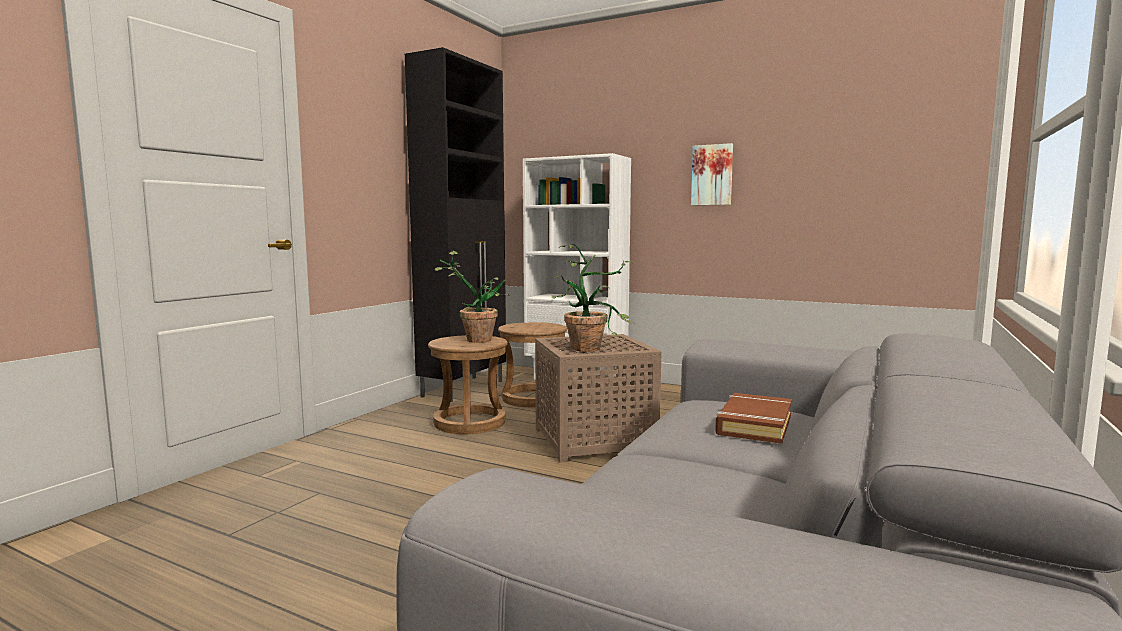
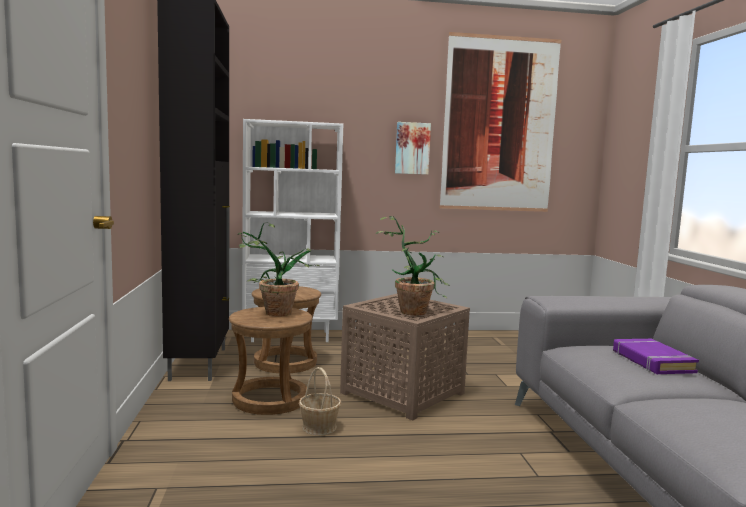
camera: 35 degrees left, 0 degrees up
brown book [715,393,792,444] -> purple book [613,339,699,374]
none -> basket [299,367,341,435]
none -> picture [440,32,561,212]

